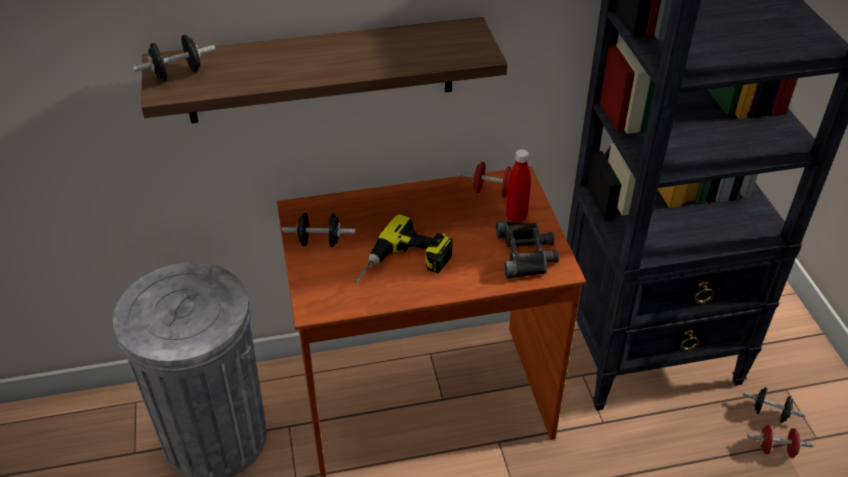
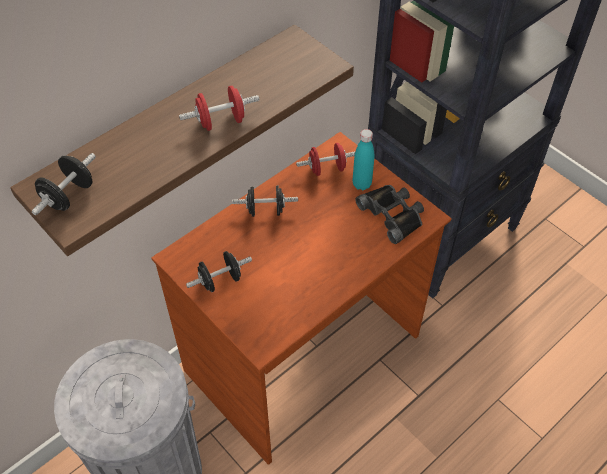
camera: 30 degrees left, 10 degrees up
power drill [354,214,452,283] -> none
red bottle [506,149,531,223] -> turquoise bottle [352,129,375,190]
black dumbbell [743,387,806,423] -> black dumbbell moved to [232,185,298,217]
red dumbbell [747,425,814,458] -> red dumbbell moved to [179,86,260,131]

